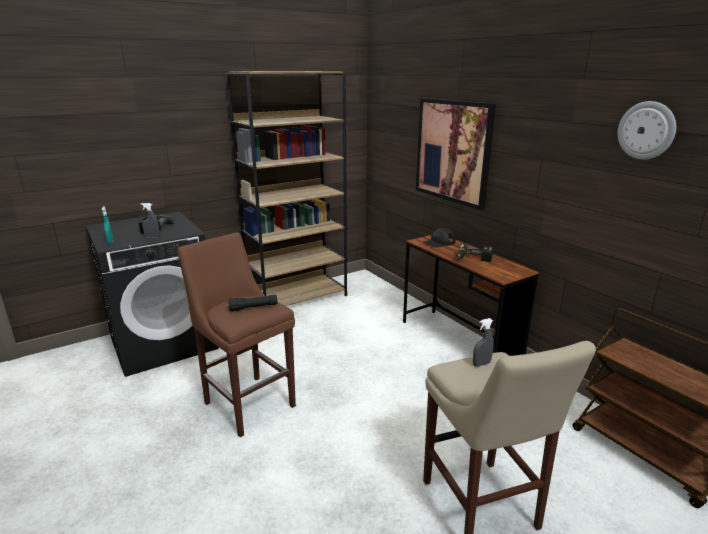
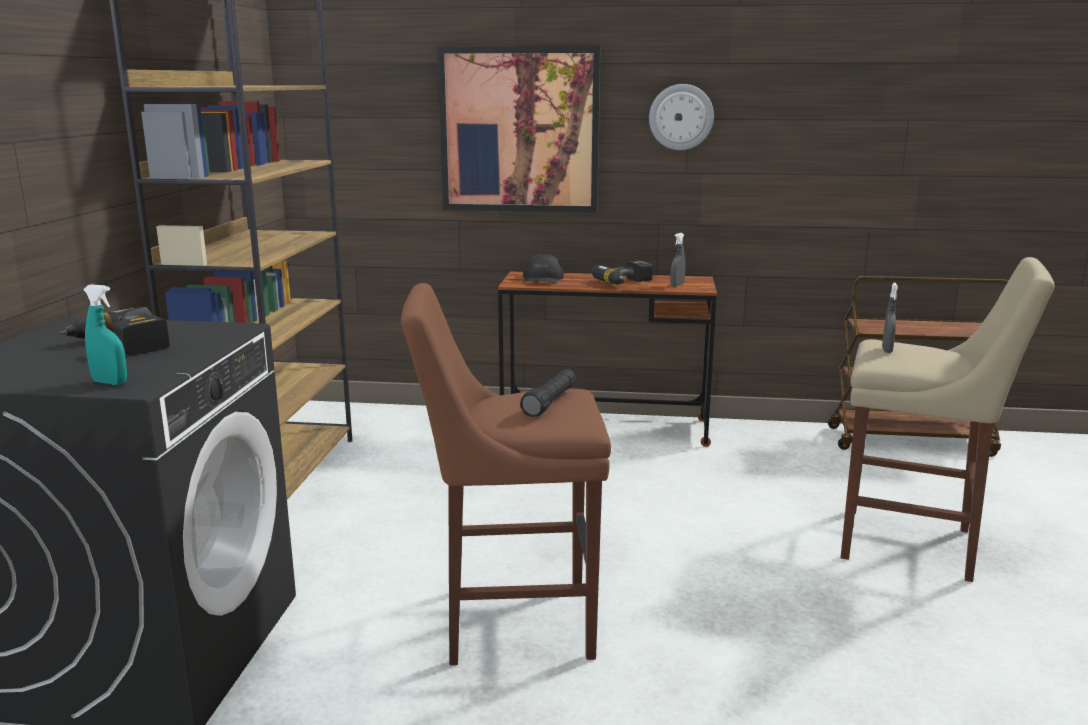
camera: 50 degrees left, 5 degrees down
grey spray bottle [141,203,160,238] -> grey spray bottle moved to [670,233,686,287]
wall clock [618,101,676,160] -> wall clock moved to [649,84,714,150]

